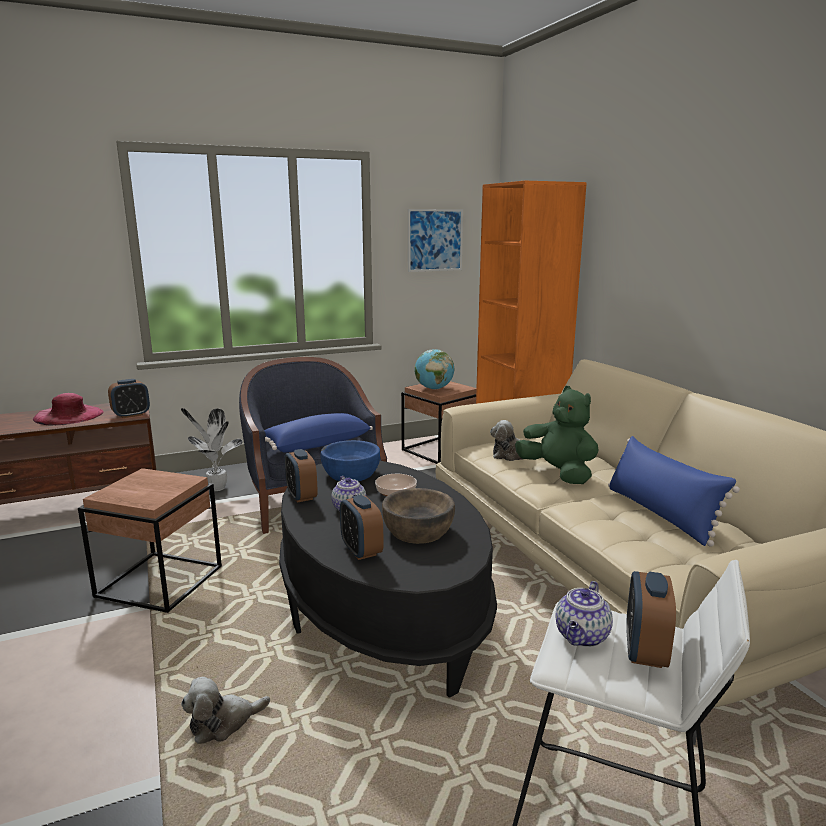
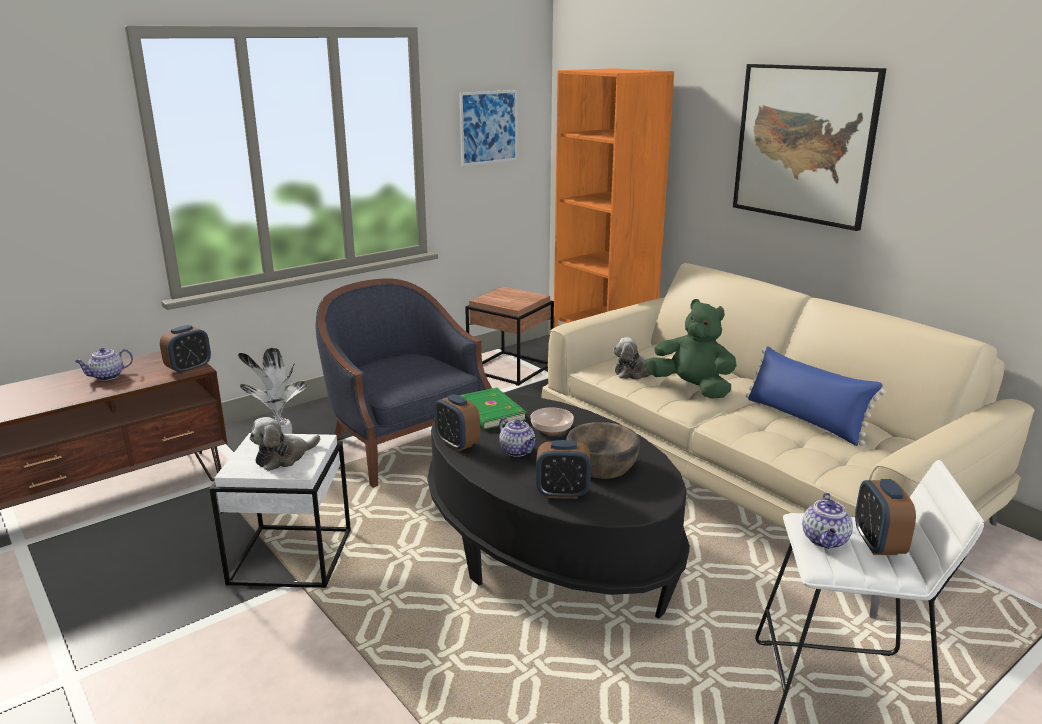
camera: 15 degrees left, 5 degrees up
pink hat [33,393,104,425] -> teapot [75,348,133,381]
brown side table [78,468,222,613] -> white side table [209,433,351,588]
plush toy [181,677,270,744] -> plush toy moved to [249,417,320,471]
blue pillow [264,413,373,452] -> none
blue bowl [320,440,380,481] -> green book [459,388,527,430]
alarm clock [340,495,384,560] -> alarm clock turned 45 degrees counterclockwise [536,440,591,499]
globe [414,349,455,389] -> none
none -> picture [733,64,886,231]

